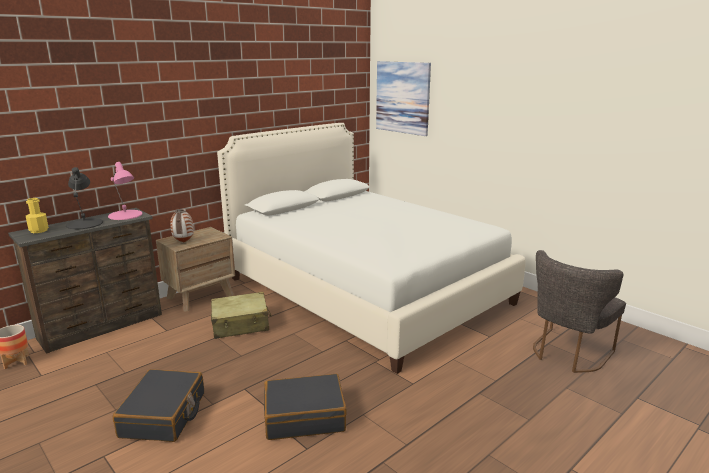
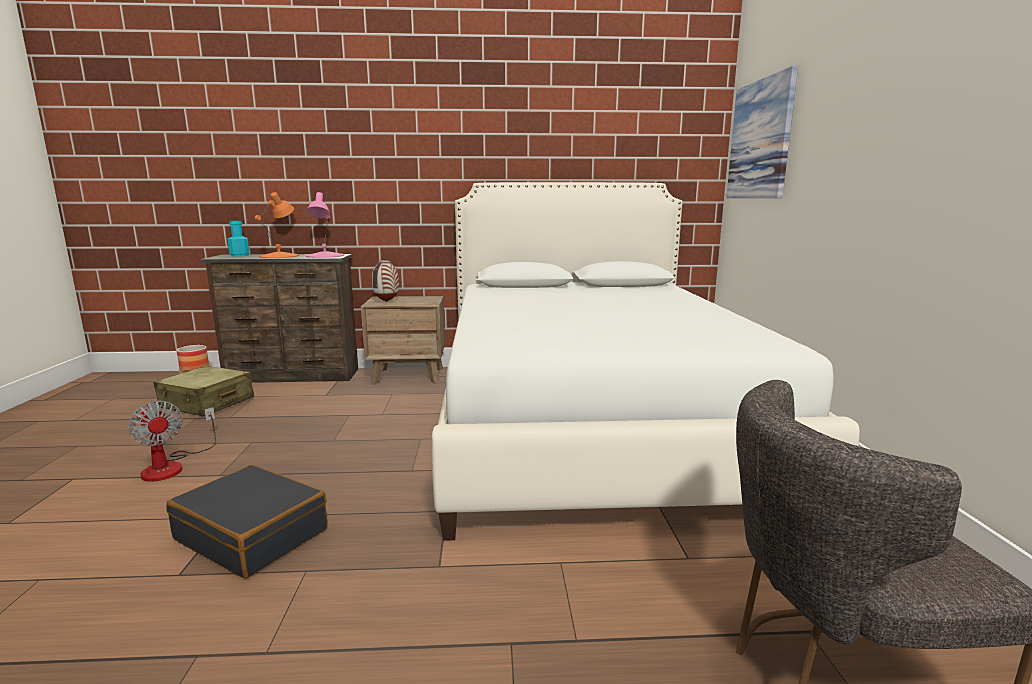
camera: 40 degrees right, 5 degrees down
yellow bottle [26,198,49,233] -> turquoise bottle [228,221,249,257]
black table lamp [66,167,103,229] -> orange table lamp [255,192,299,258]
black suitcase [113,369,204,442] -> fan [128,401,216,482]
beige suitcase [211,292,272,339] -> beige suitcase moved to [153,366,254,417]

